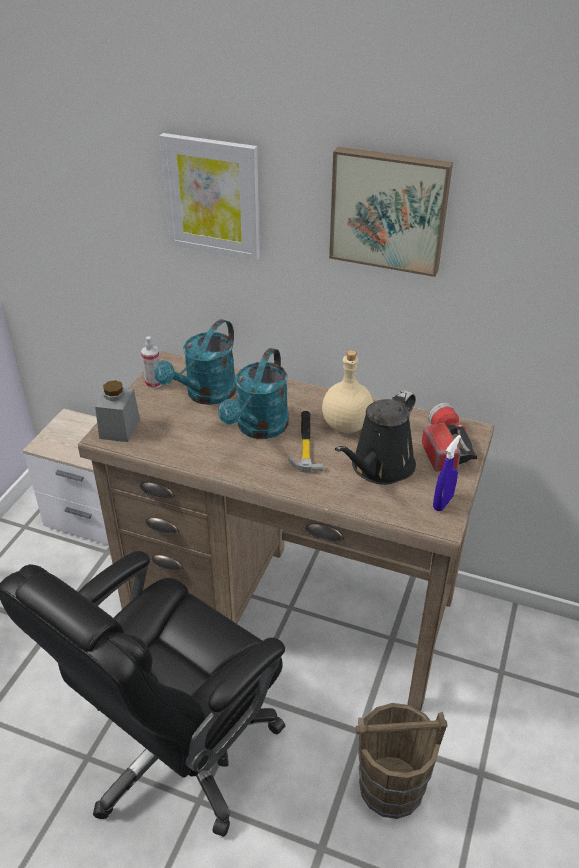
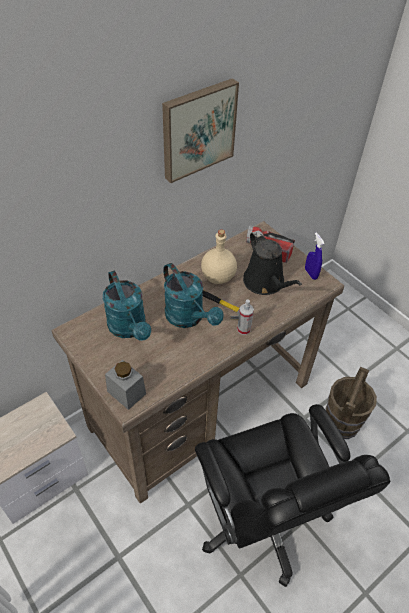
camera: 60 degrees left, 10 degrees up
spray bottle [141,336,162,389] -> spray bottle moved to [237,299,254,335]
picture [159,133,260,260] -> none

